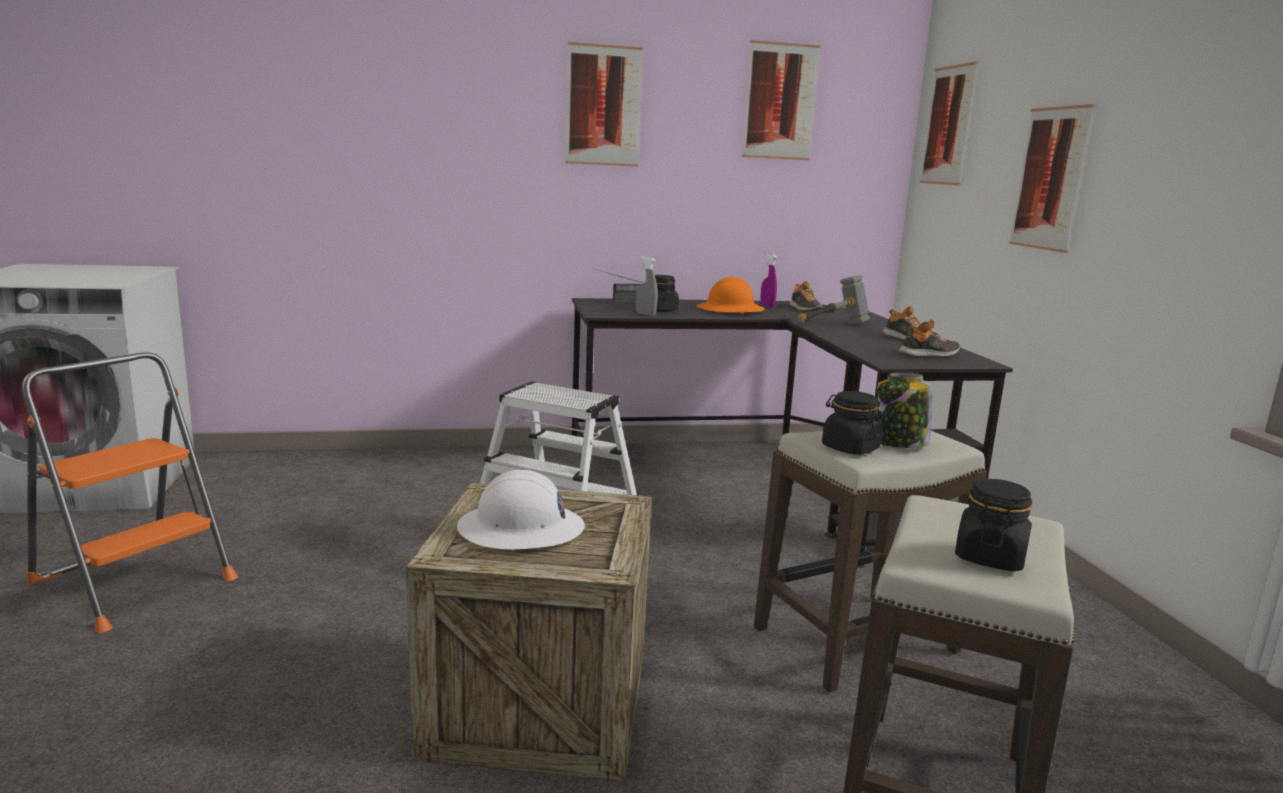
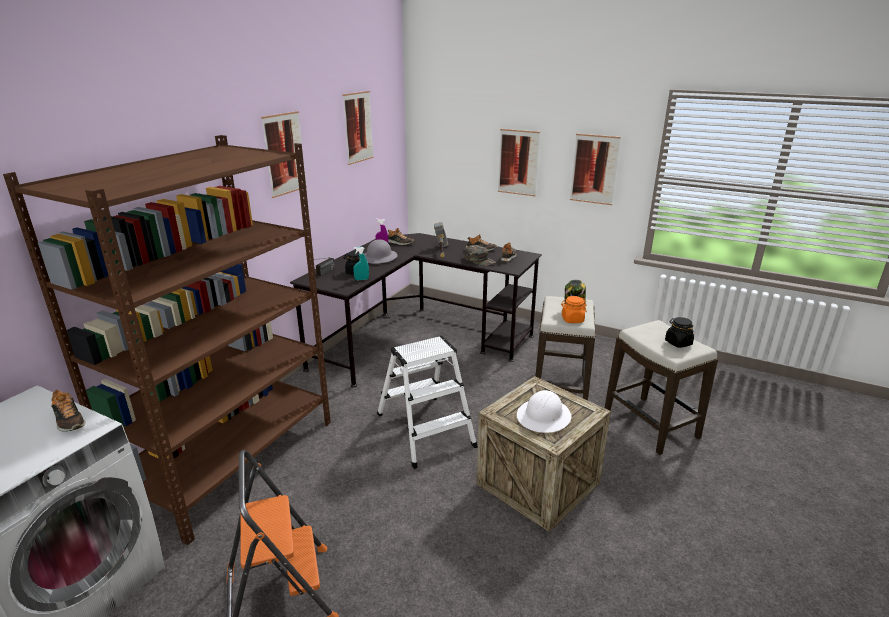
camera: 50 degrees left, 10 degrees up
grey spray bottle [636,256,658,316] -> turquoise spray bottle [353,247,369,280]
orange hard hat [697,277,764,315] -> grey hard hat [364,239,398,264]
black jar [822,391,883,455] -> orange jar [561,296,587,323]
picture [920,61,978,185] -> picture moved to [570,134,621,205]
none -> brown bookcase [3,135,331,545]
none -> shoe [51,390,86,431]
none -> green cap [465,245,496,266]

